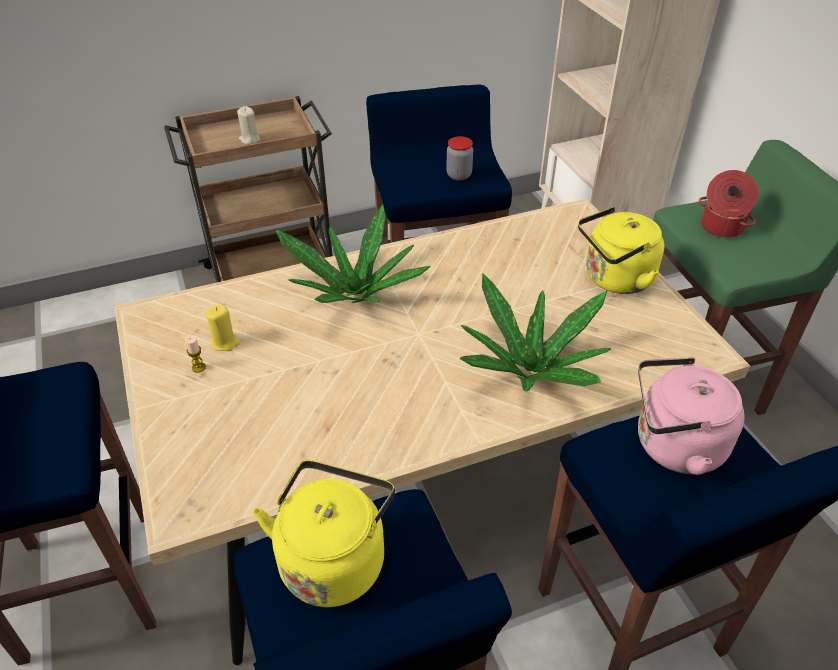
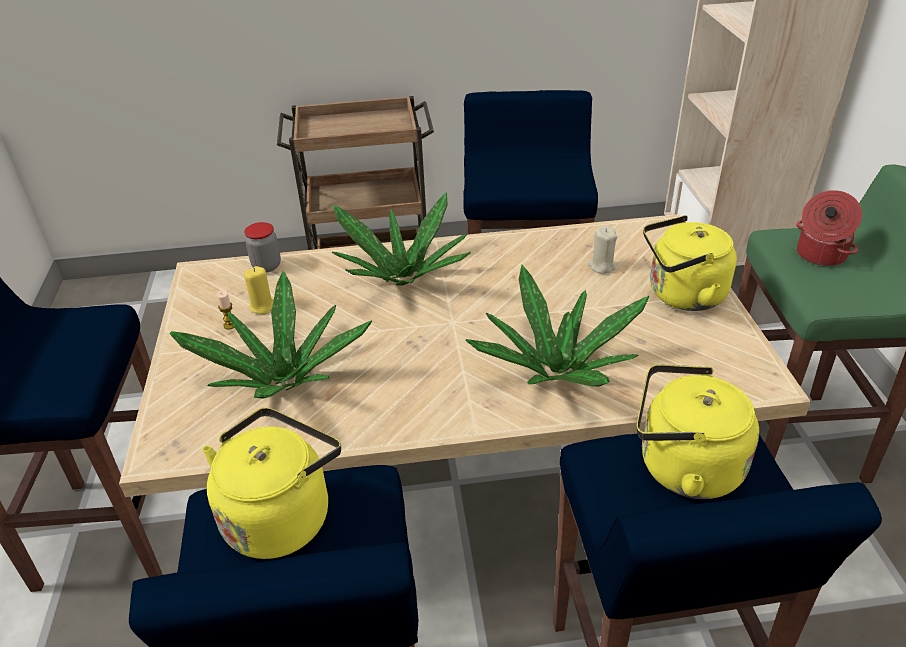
camera: 15 degrees right, 5 degrees down
beige candle [237,106,261,144] -> beige candle moved to [587,226,617,274]
jar [446,136,473,181] -> jar moved to [244,222,281,272]
pink kettle [638,357,745,475] -> yellow kettle [637,364,759,499]
none -> potted plant [169,271,372,398]

